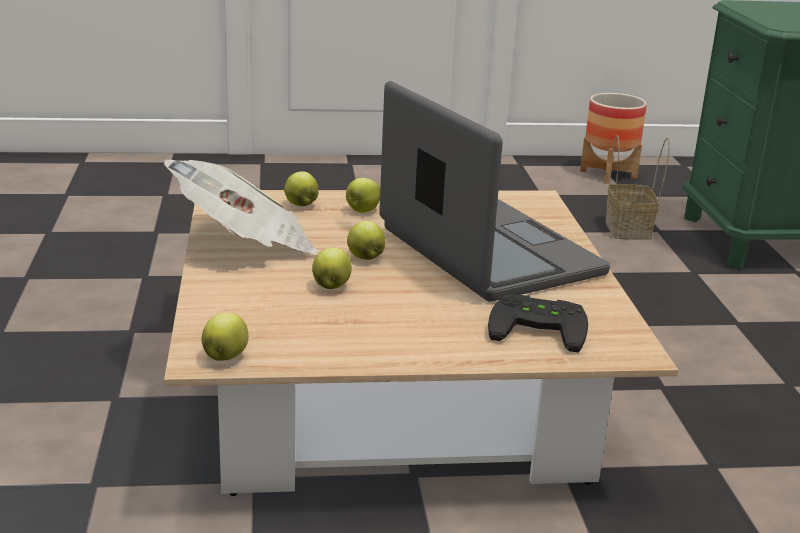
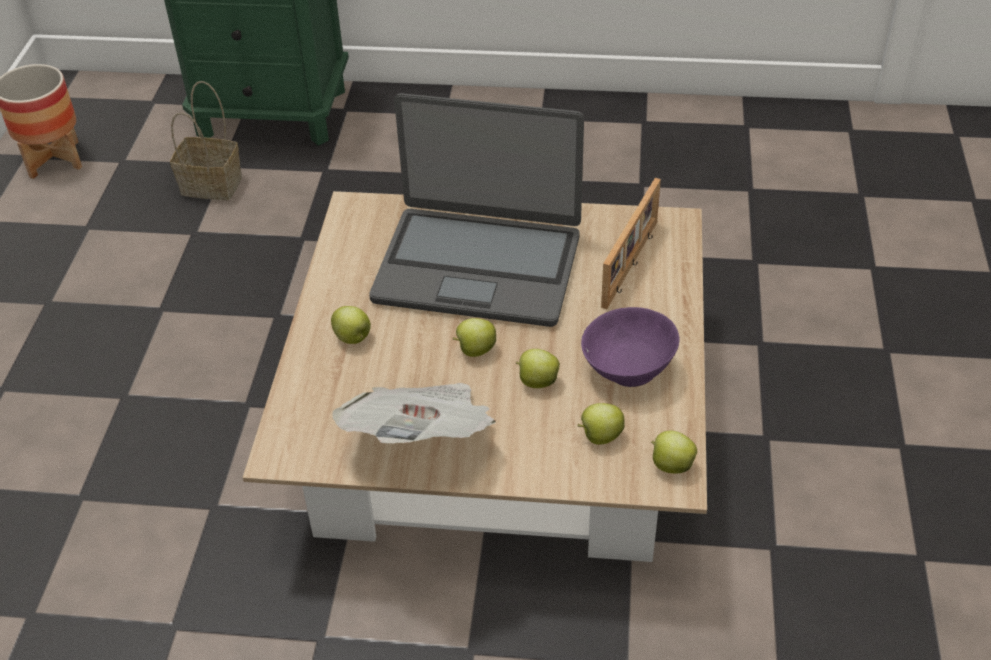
camera: 75 degrees left, 20 degrees up
apple [284,171,319,206] -> apple moved to [578,403,625,445]
laptop [379,81,610,302] -> laptop turned 150 degrees counterclockwise [369,93,584,327]
black game controller [488,295,588,353] -> picture frame [601,178,661,309]
none -> purple bowl [581,307,680,387]

